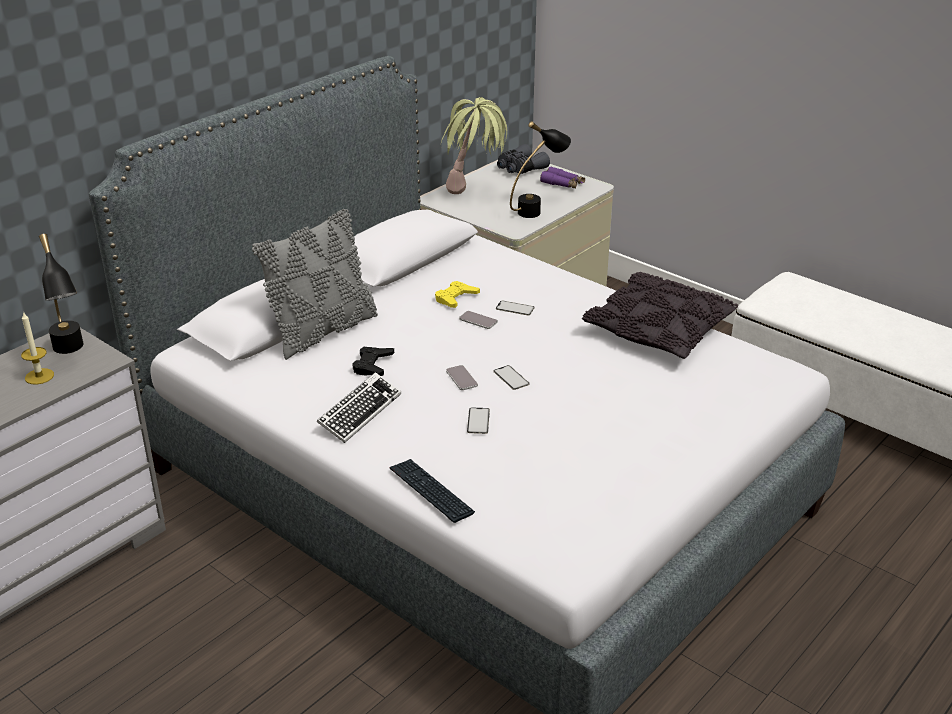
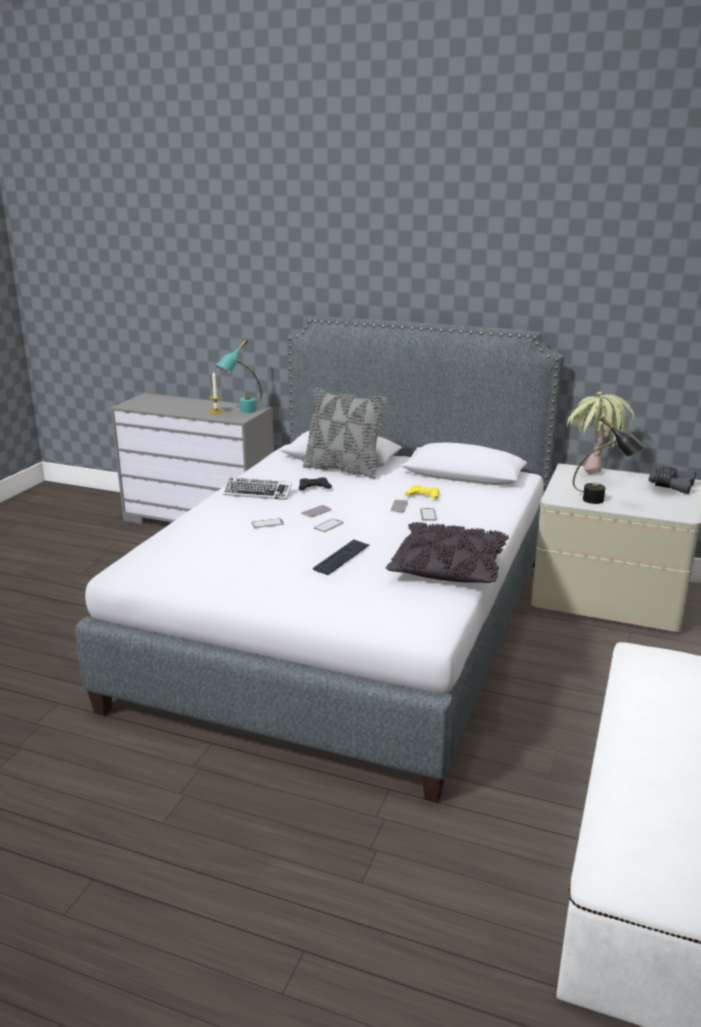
camera: 70 degrees right, 10 degrees down
black table lamp [39,234,84,354] -> turquoise table lamp [215,339,262,413]
keyboard [389,459,475,523] -> keyboard moved to [313,540,369,575]
purple binoculars [540,167,585,188] -> none

